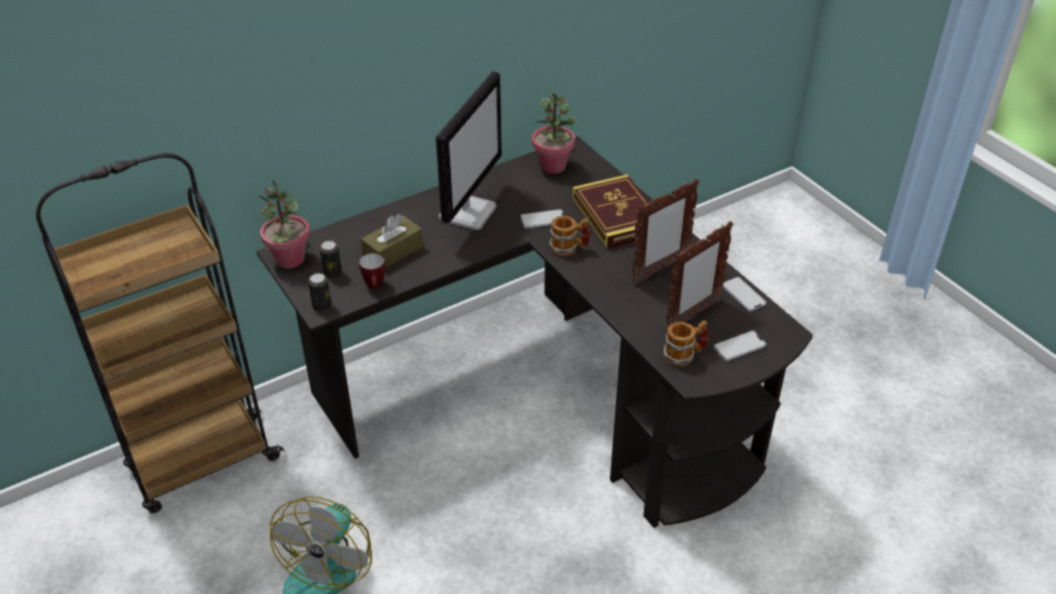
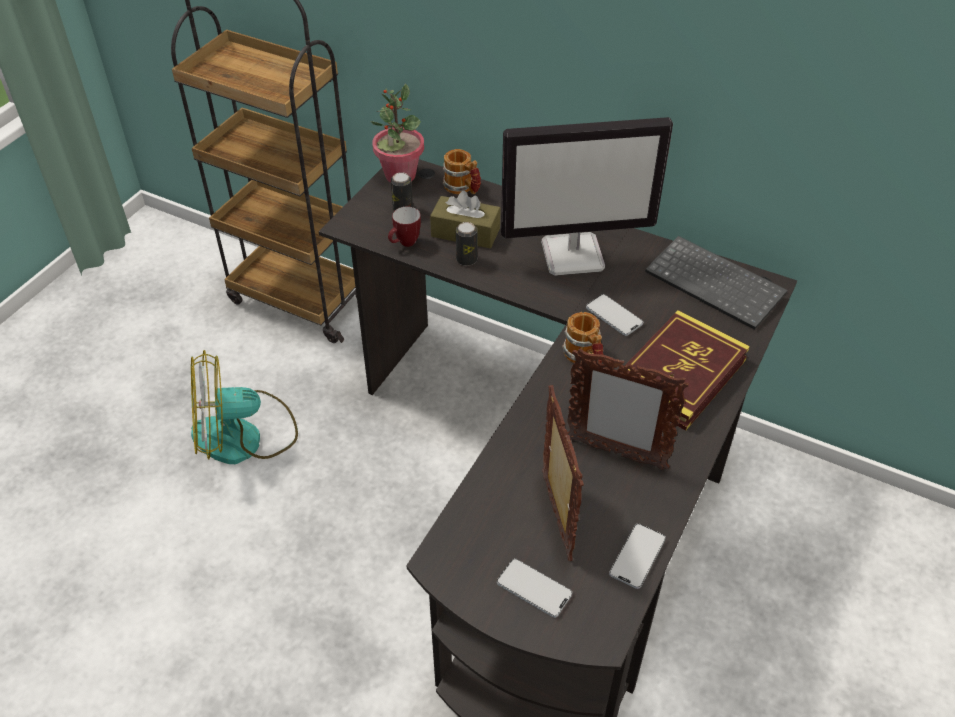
camera: 60 degrees right, 5 degrees up
can [308,273,332,312] -> can moved to [456,222,477,266]
potted plant [532,93,576,174] -> keyboard [645,236,787,330]
mug [664,320,709,367] -> mug moved to [443,149,481,194]
picture frame [666,221,733,331] -> picture frame turned 120 degrees counterclockwise [542,385,584,561]

